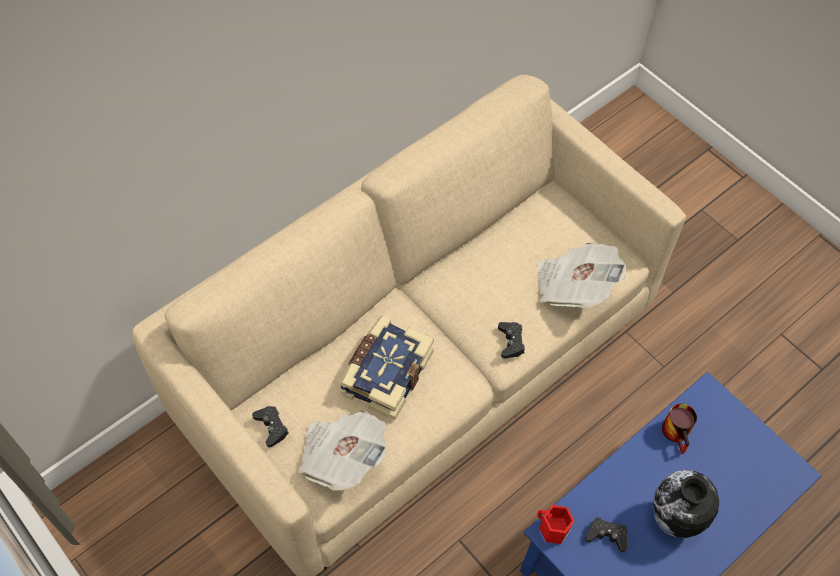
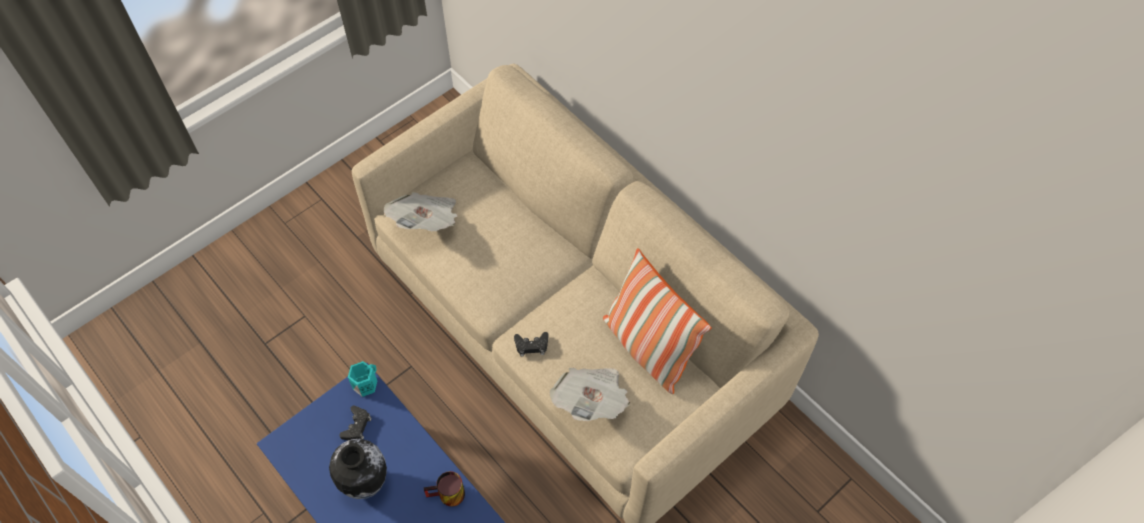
camera: 90 degrees right, 0 degrees up
black game controller [252,406,289,448] -> none
book [339,316,434,420] -> none
red mug [538,505,574,544] -> turquoise mug [348,361,377,397]
none -> pillow [603,248,712,394]

